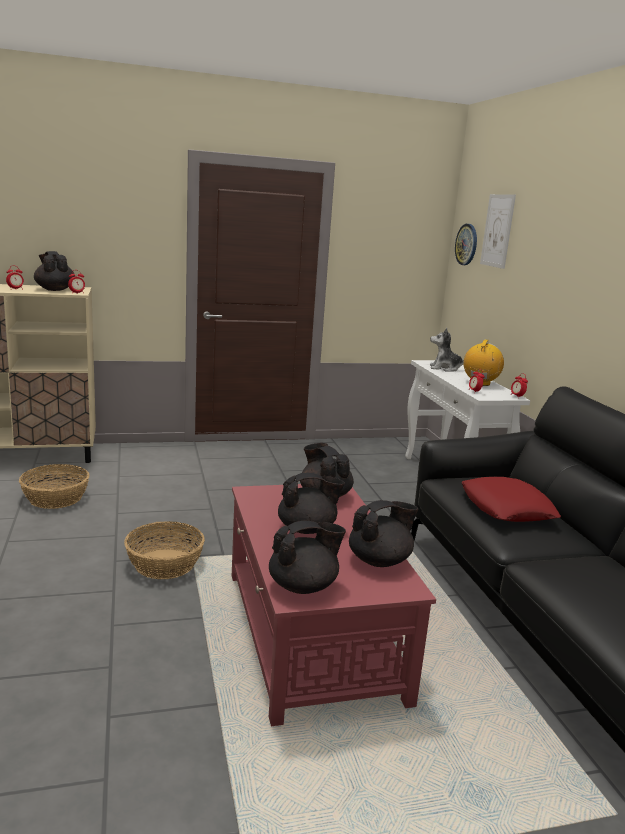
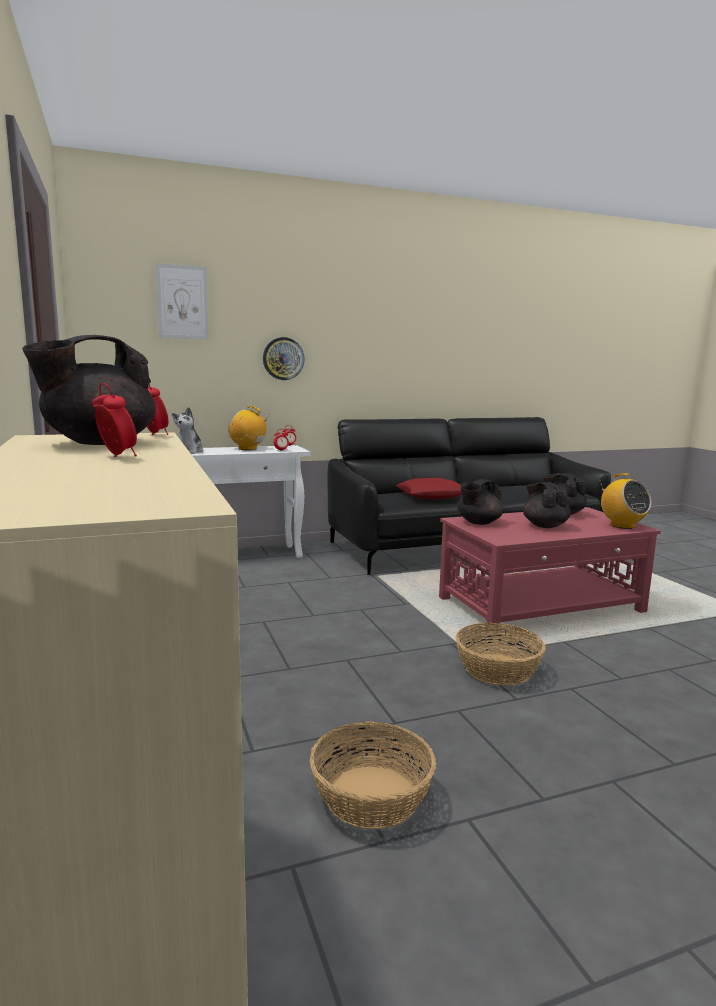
camera: 95 degrees left, 5 degrees down
black teapot [269,521,346,594] -> radio [601,473,652,529]
wall clock [455,224,477,265] -> wall clock moved to [263,337,305,380]

